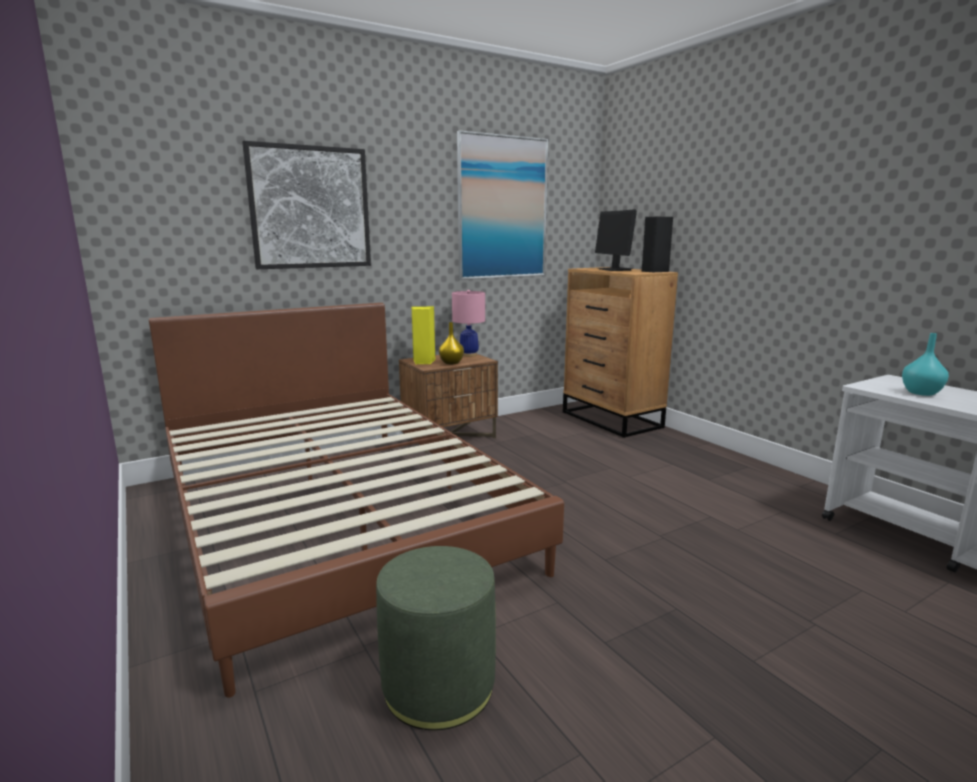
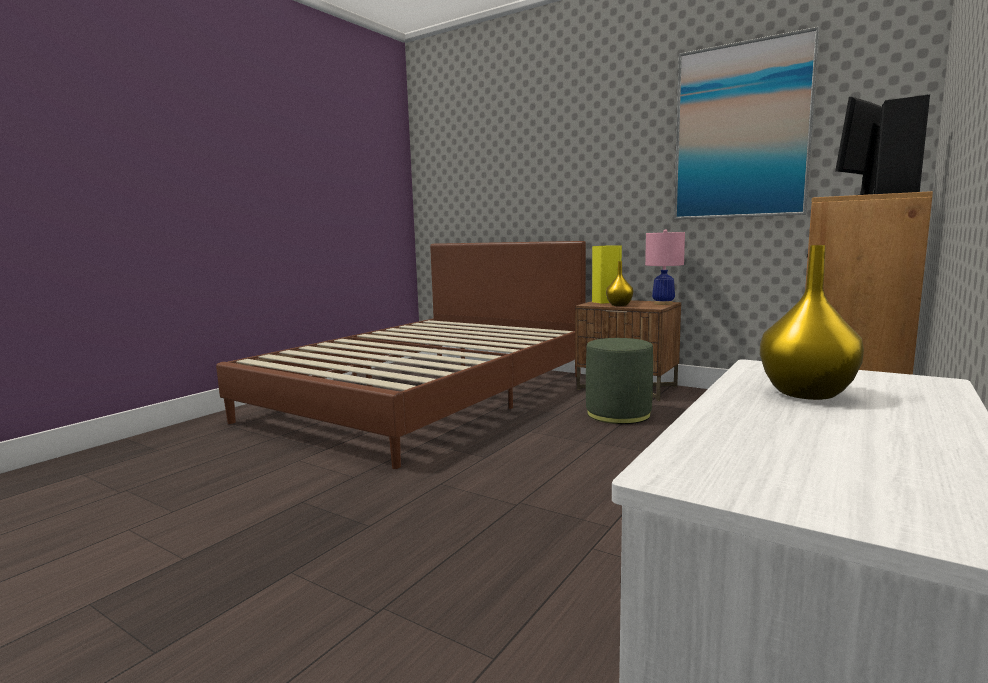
camera: 65 degrees right, 5 degrees down
picture [242,141,371,269] -> none
green ottoman [376,546,496,730] -> green ottoman moved to [586,338,653,424]
turquoise vase [902,333,949,396] -> yellow vase [760,245,864,400]

